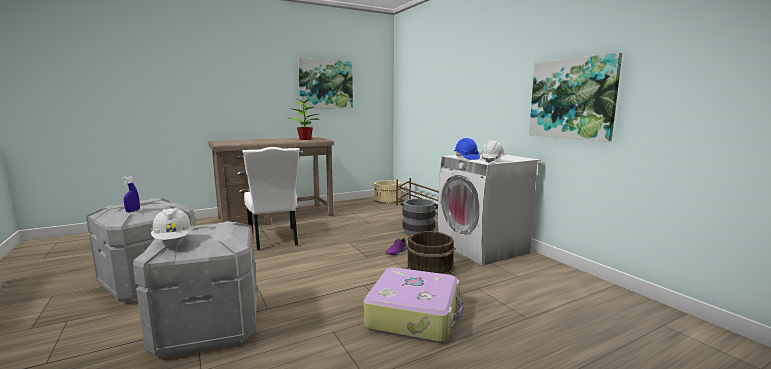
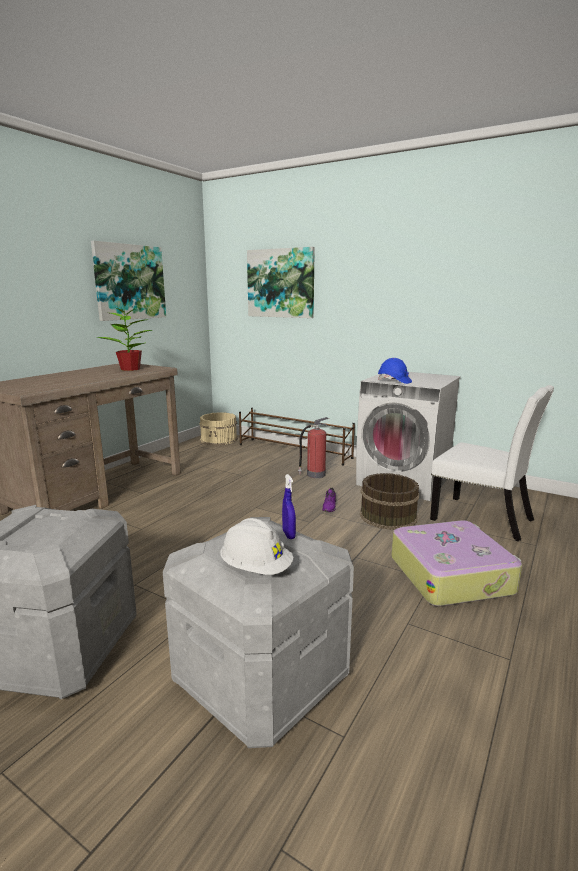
camera: 30 degrees left, 5 degrees up
blue spray bottle [122,176,140,212] -> blue spray bottle moved to [282,474,296,539]
white chair [242,147,299,250] -> white chair moved to [430,385,554,541]
grey bucket [400,199,438,236] -> fire extinguisher [298,417,329,478]
white hard hat [480,140,505,163] -> none
picture [529,53,622,142] -> picture moved to [247,247,315,318]

